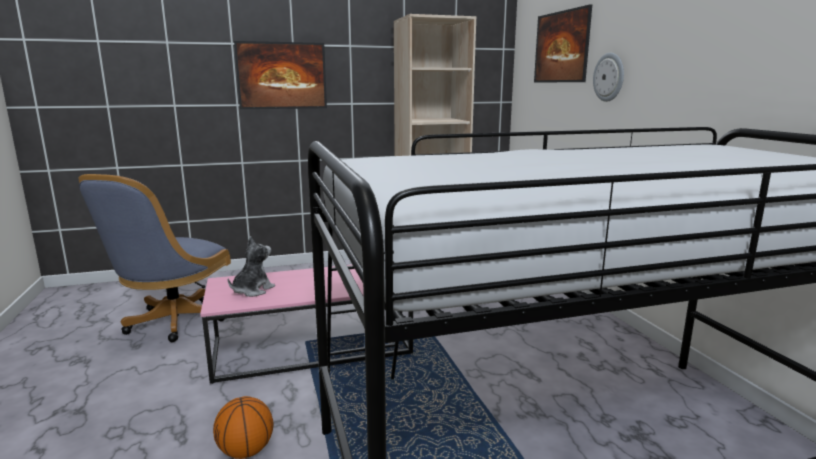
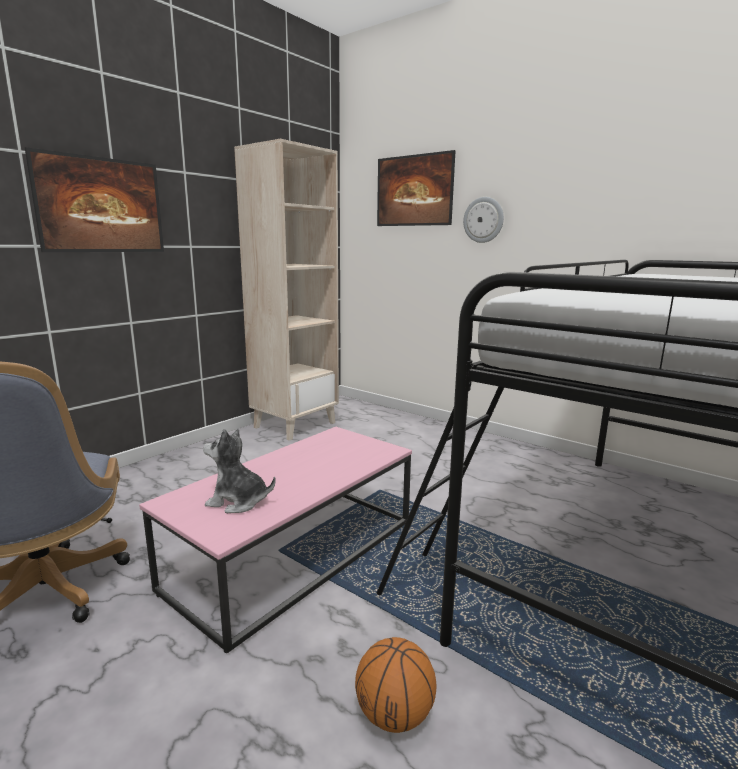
camera: 35 degrees left, 0 degrees up
plush toy [228,236,275,297] -> plush toy turned 75 degrees counterclockwise [203,429,276,513]

